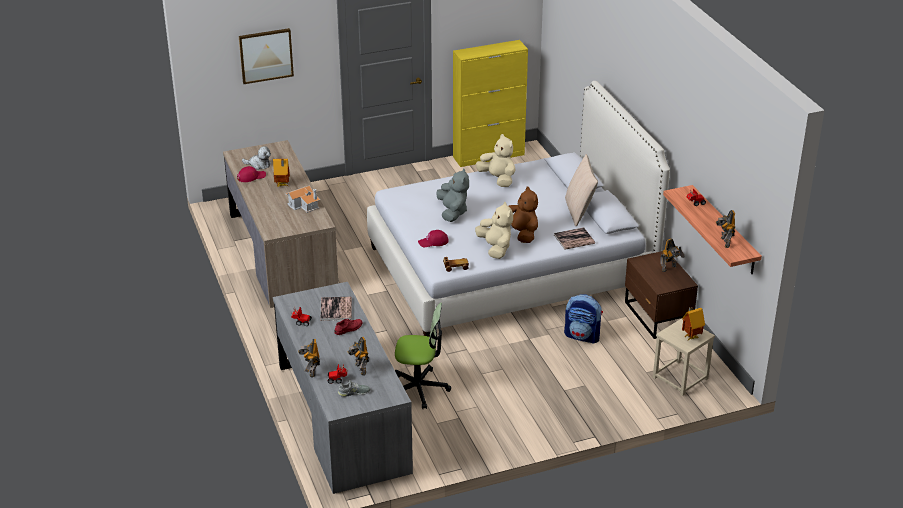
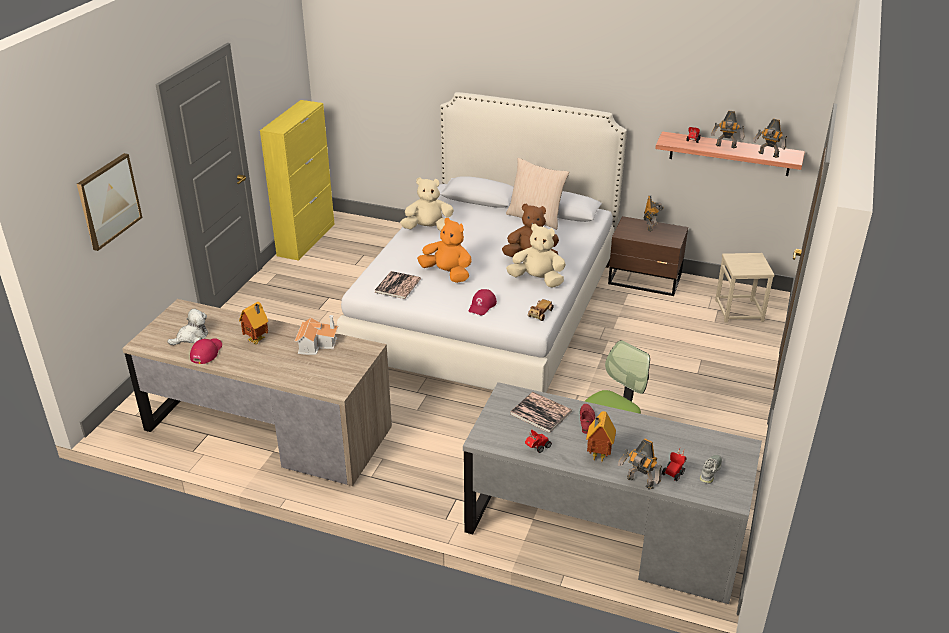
camera: 50 degrees left, 0 degrees up
toy robot [348,337,369,376] -> toy robot moved to [711,111,745,148]
grey plush toy [436,169,469,222] -> orange plush toy [417,218,472,283]
book [554,227,595,250] -> book moved to [375,271,421,299]
backpack [564,295,603,344] -> none
toy house [682,307,705,340] -> toy house moved to [586,411,616,462]

